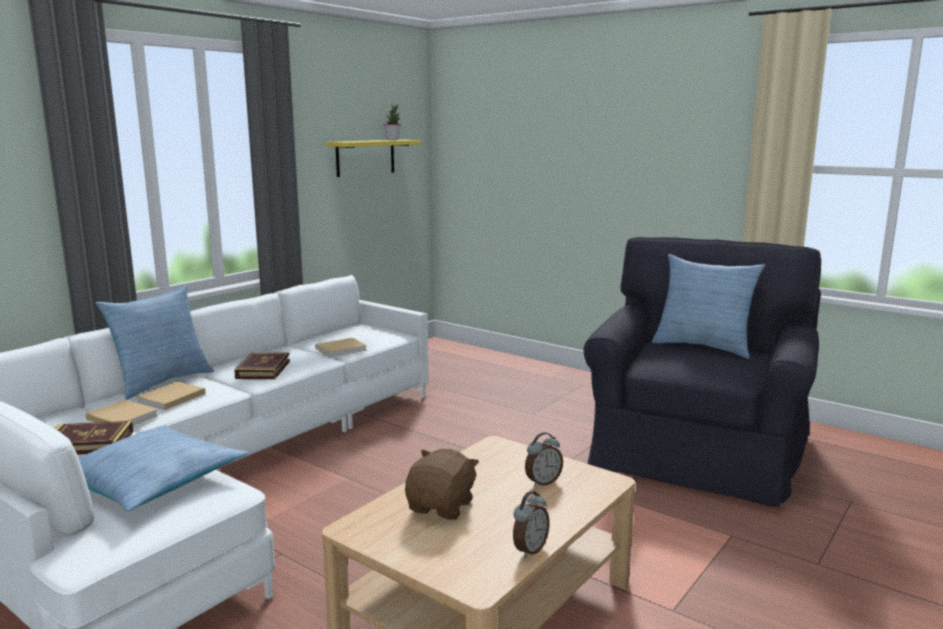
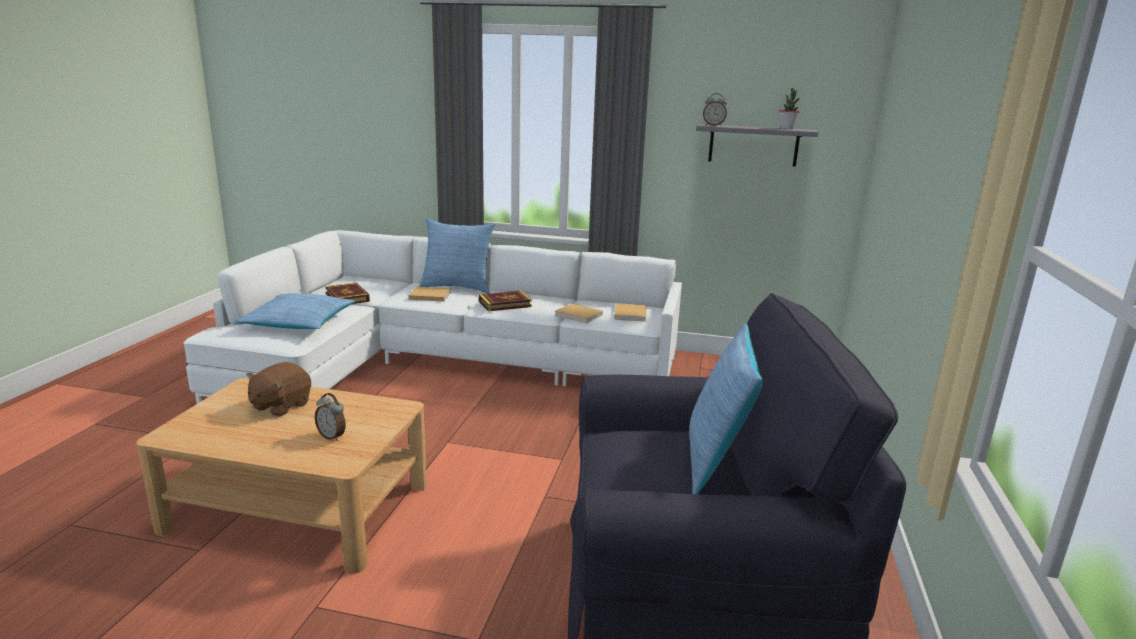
camera: 65 degrees right, 5 degrees up
beige book [85,400,158,425] -> beige book moved to [614,303,646,322]
yellow shelf [326,140,422,177] -> grey shelf [696,124,819,167]
brown plush toy [405,448,479,520] -> brown plush toy turned 120 degrees clockwise [246,362,311,417]
alarm clock [513,491,550,558] -> alarm clock moved to [703,93,727,126]

